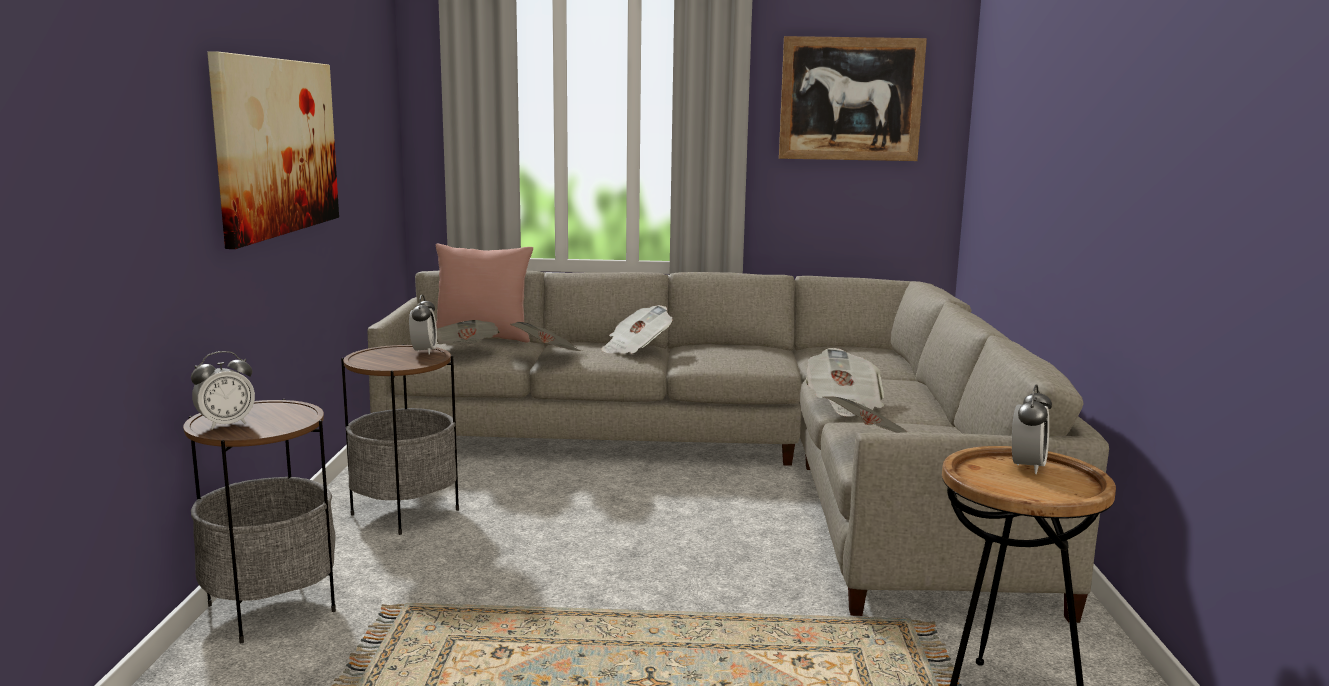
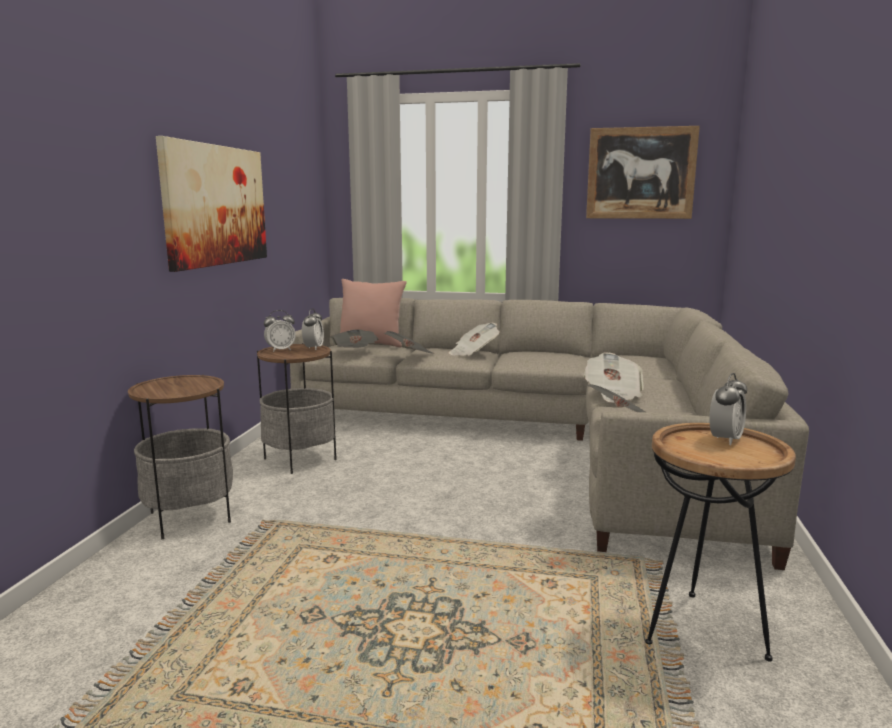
camera: 10 degrees right, 0 degrees up
alarm clock [191,351,255,430] -> alarm clock moved to [264,310,296,352]

